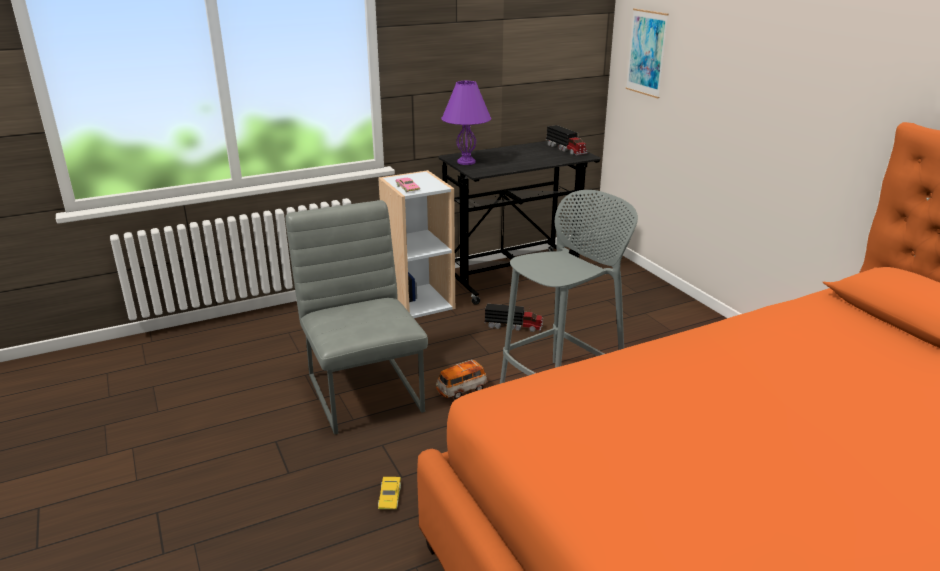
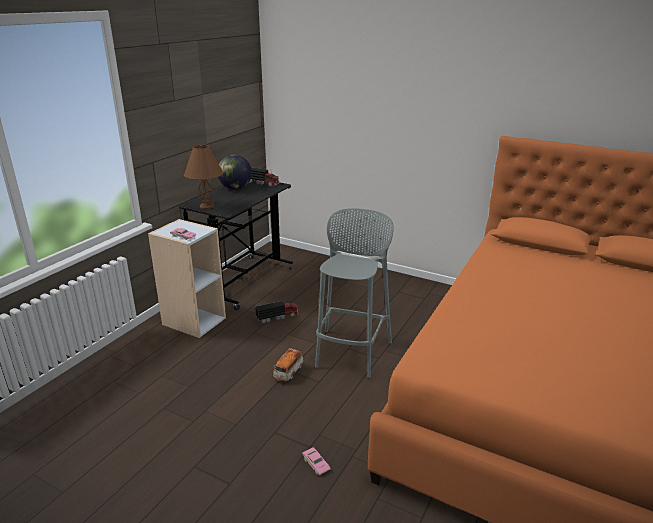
camera: 35 degrees left, 0 degrees up
grey chair [285,200,428,435] -> none
yellow toy car [378,477,401,509] -> pink toy car [302,447,331,475]
purple table lamp [441,81,491,165] -> brown table lamp [184,145,223,209]
picture [626,8,669,98] -> none
none -> globe [218,155,252,190]

